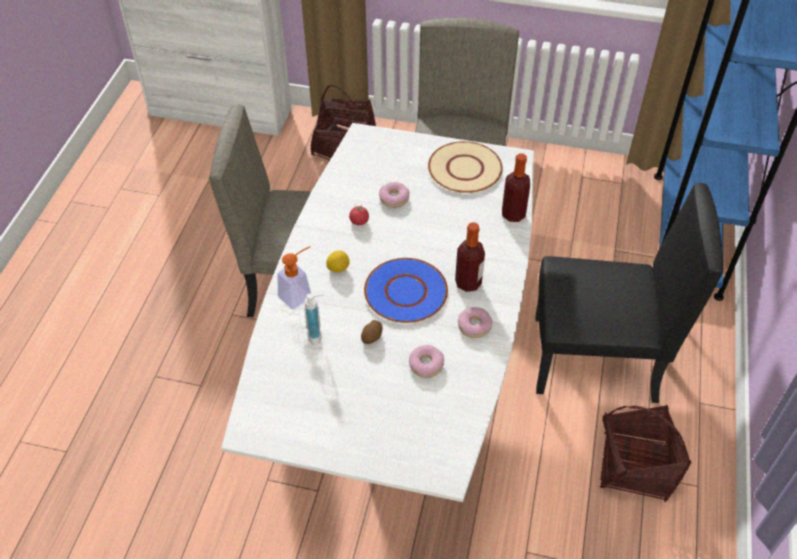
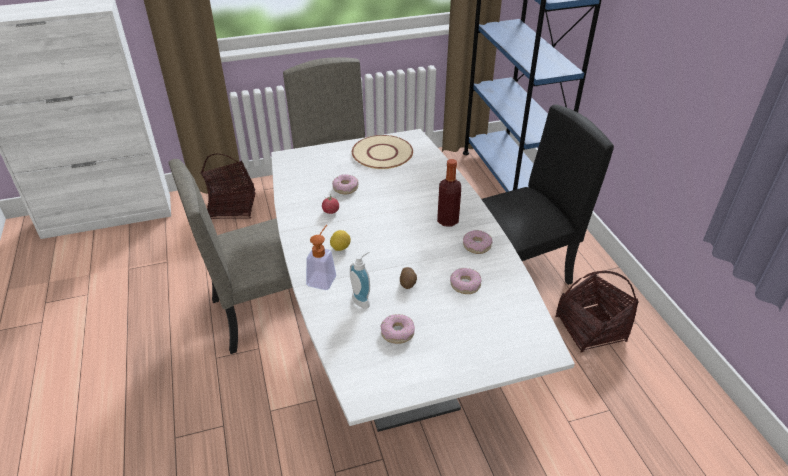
camera: 30 degrees left, 10 degrees down
blue plate [364,258,448,323] -> none
bottle [502,153,530,222] -> none
none -> donut [380,314,415,344]

